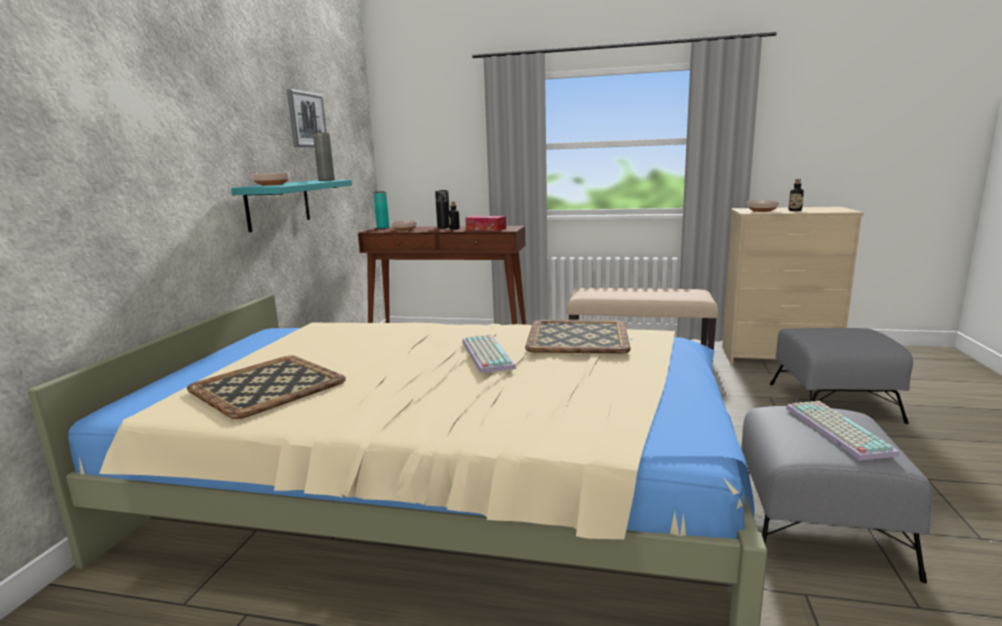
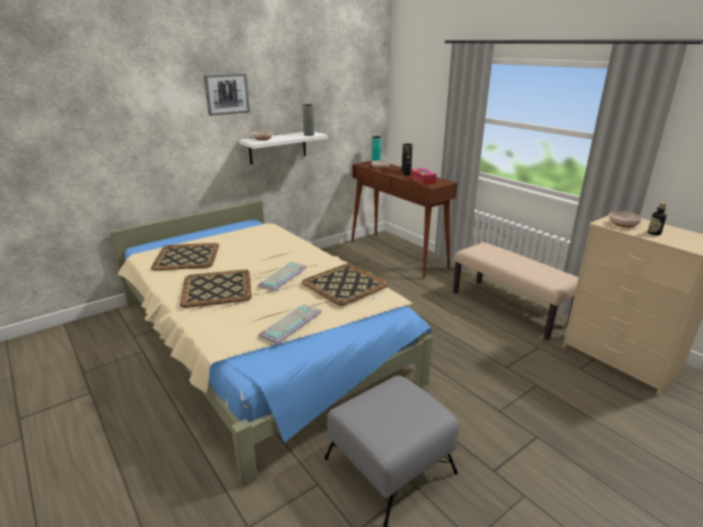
camera: 40 degrees right, 10 degrees up
turquoise shelf [231,180,352,232] -> white shelf [239,132,328,165]
picture [287,89,327,147] -> picture moved to [204,73,250,116]
grey ottoman [770,328,913,424] -> none
keyboard [786,401,899,460] -> keyboard moved to [259,304,322,344]
none -> tray [180,269,252,308]

